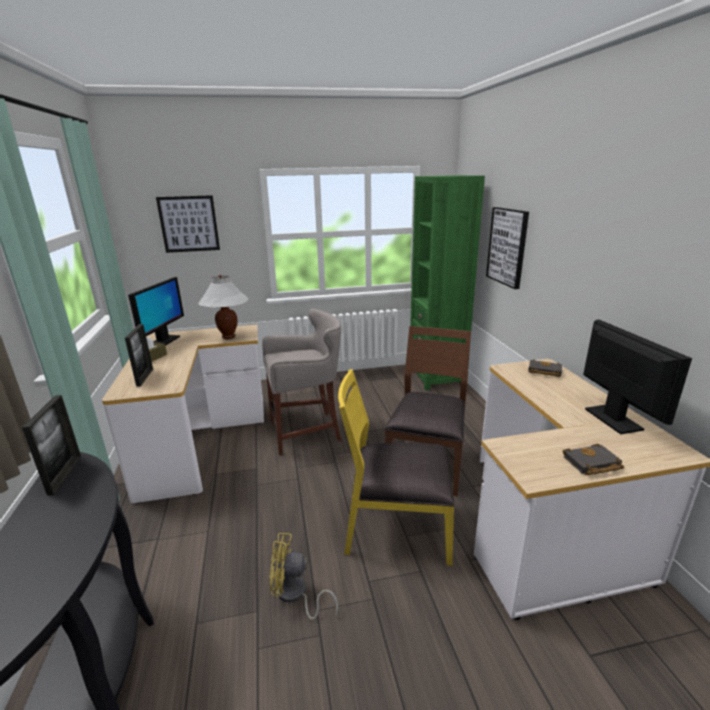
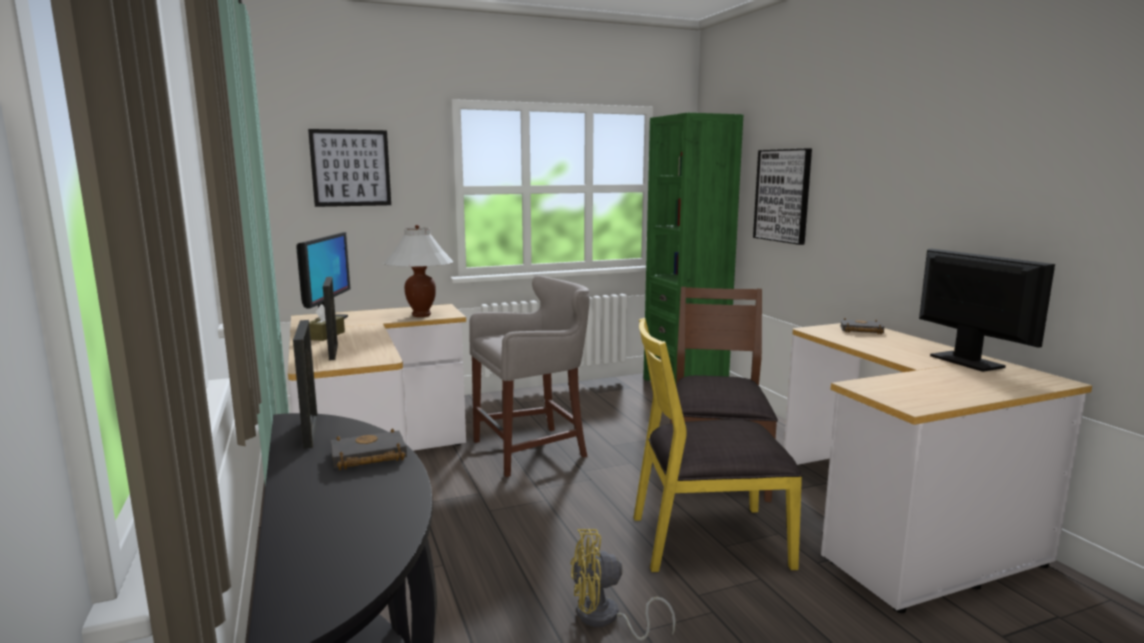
camera: 10 degrees left, 10 degrees down
black book [563,444,624,475] -> black book moved to [331,428,407,470]

